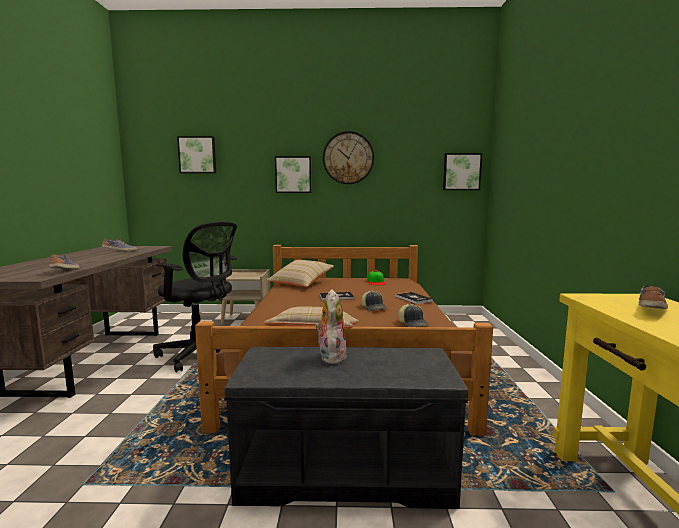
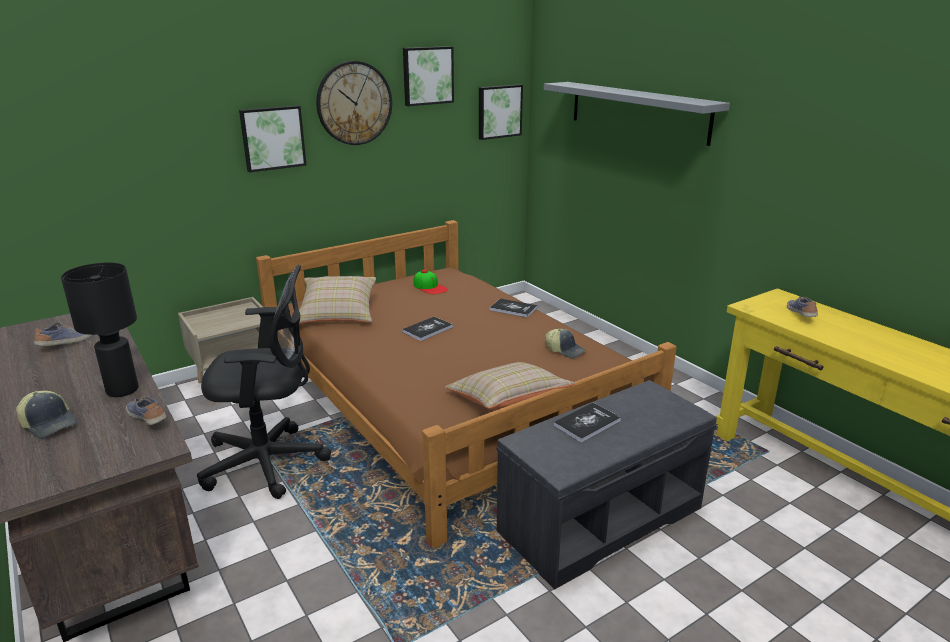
camera: 35 degrees left, 15 degrees up
picture [177,136,216,174] -> picture moved to [403,46,454,106]
plush toy [315,289,347,364] -> book [553,403,621,443]
cap [361,290,387,311] -> cap moved to [16,391,78,439]
none -> black table lamp [61,262,139,397]
none -> grey shelf [544,82,730,146]

